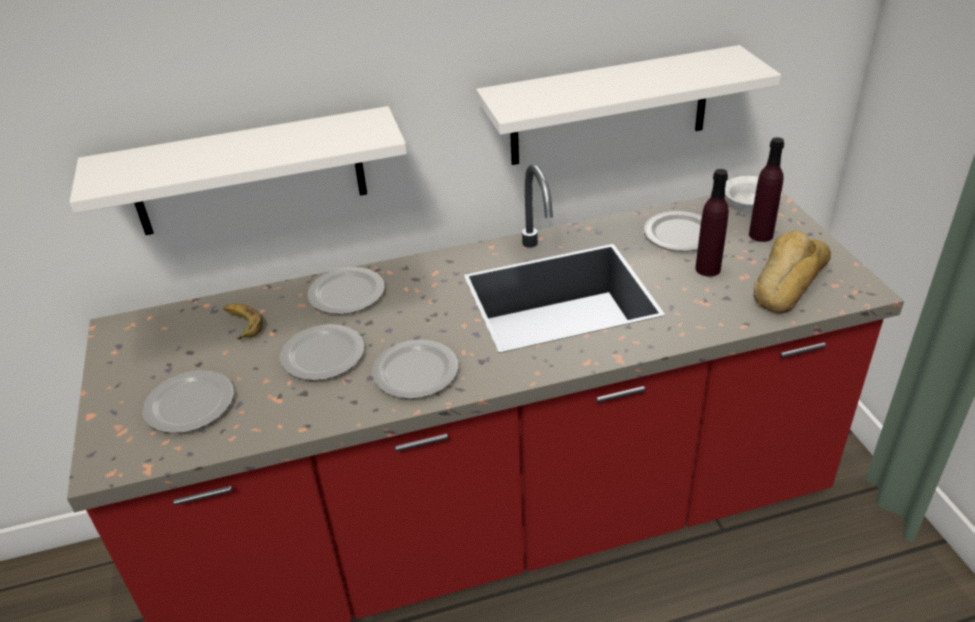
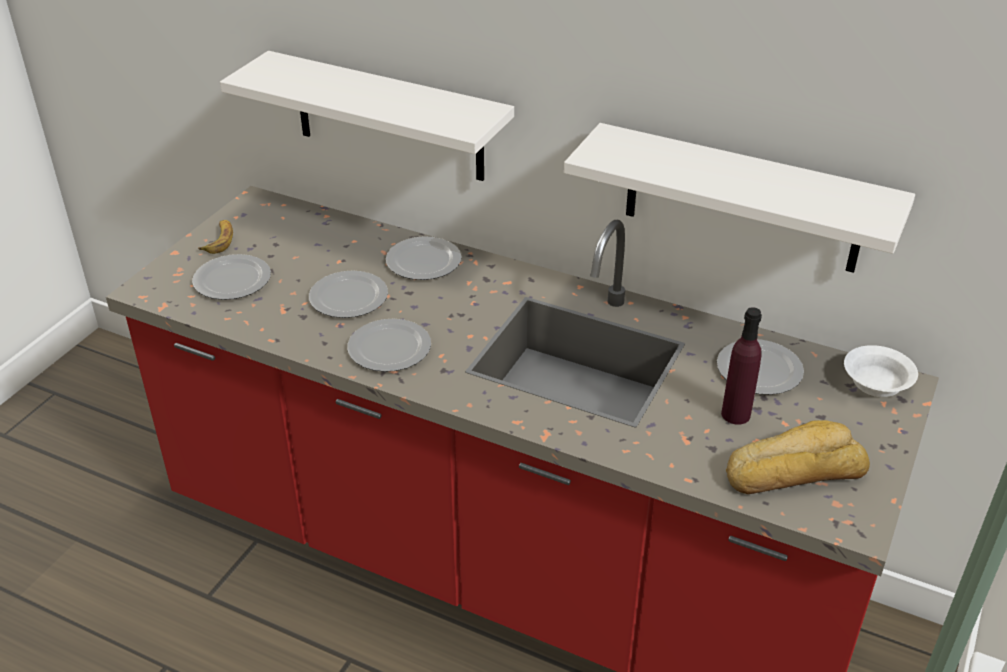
camera: 40 degrees right, 0 degrees up
banana [223,303,263,339] -> banana moved to [198,220,233,254]
purple bottle [749,137,784,242] -> none

